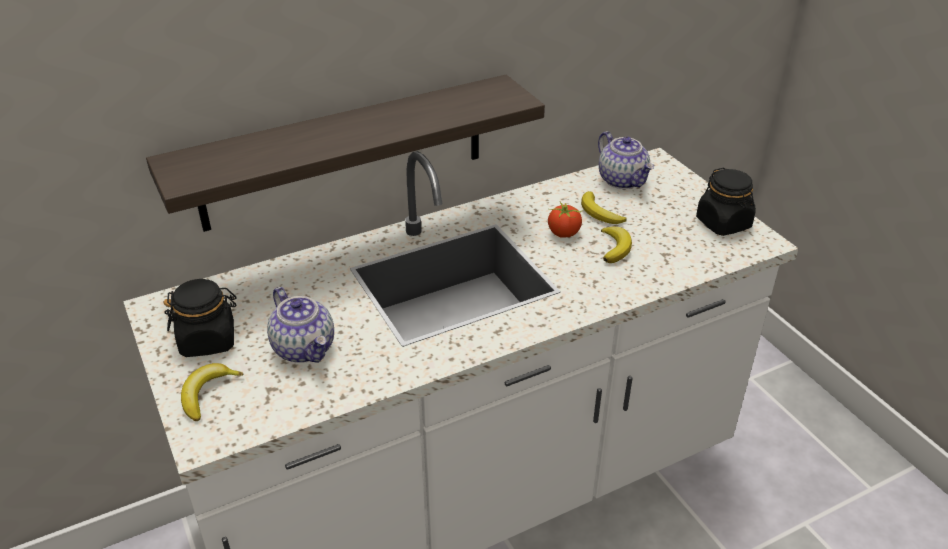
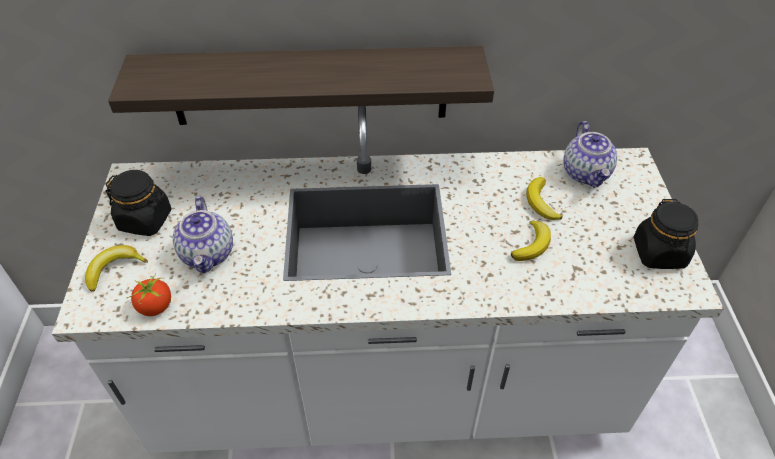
camera: 25 degrees right, 10 degrees up
tomato [548,202,583,237] -> tomato moved to [126,273,171,316]

